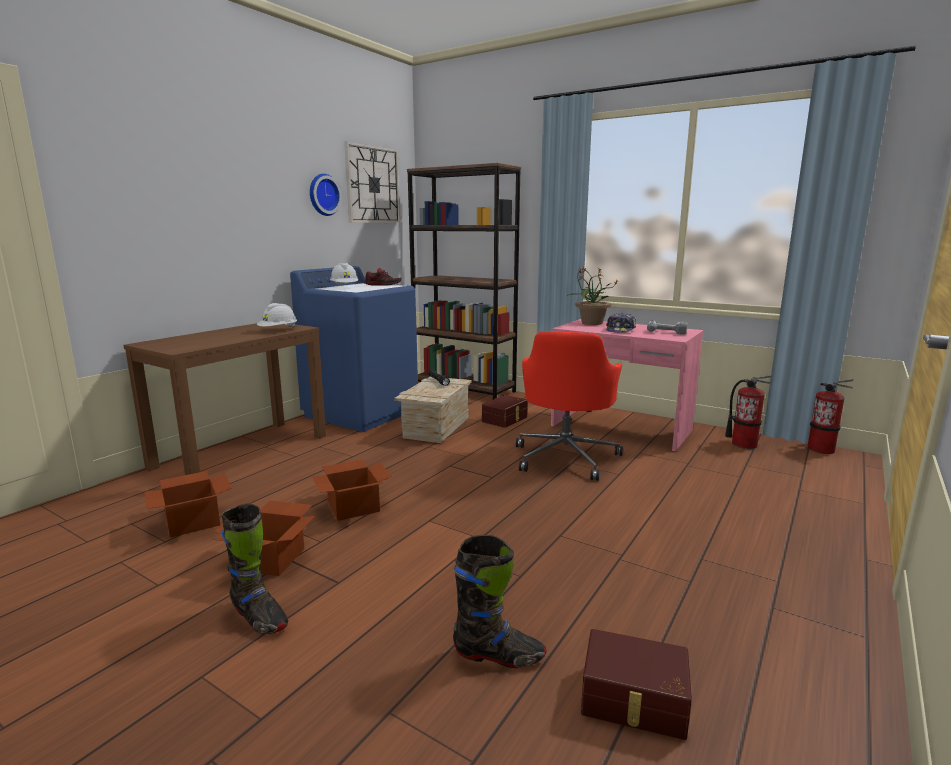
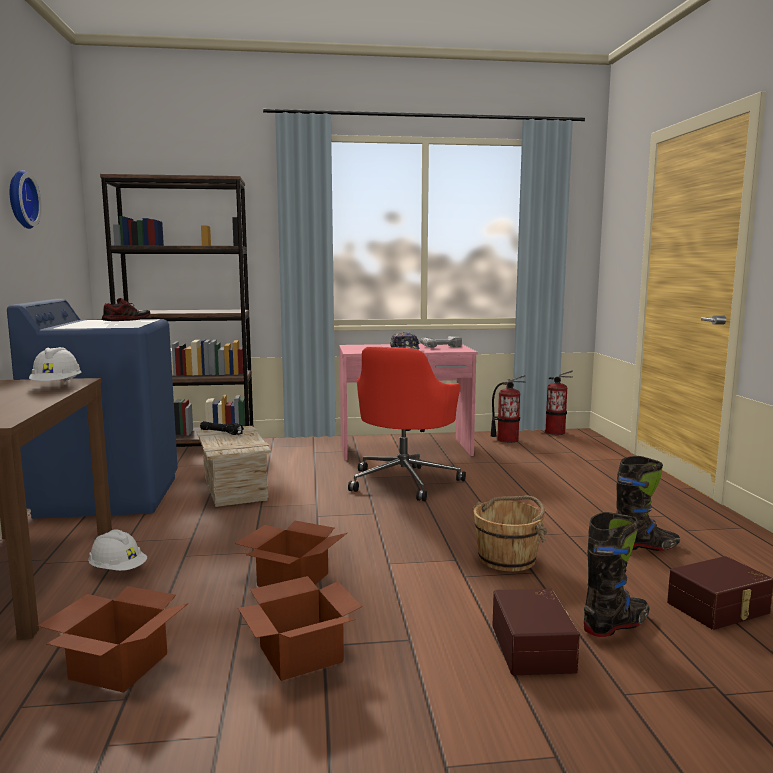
camera: 40 degrees left, 5 degrees down
black boot [221,503,288,634] -> black boot moved to [616,456,680,551]
white hard hat [330,263,358,286] -> white hard hat moved to [88,530,147,571]
wall clock [344,141,401,223] -> none
brown storage box [482,395,528,428] -> brown storage box moved to [493,589,580,675]
red office chair [516,331,623,481] -> red office chair turned 45 degrees clockwise [348,347,466,501]
potted plant [567,267,619,325] -> none
none -> brown bucket [472,496,548,572]

